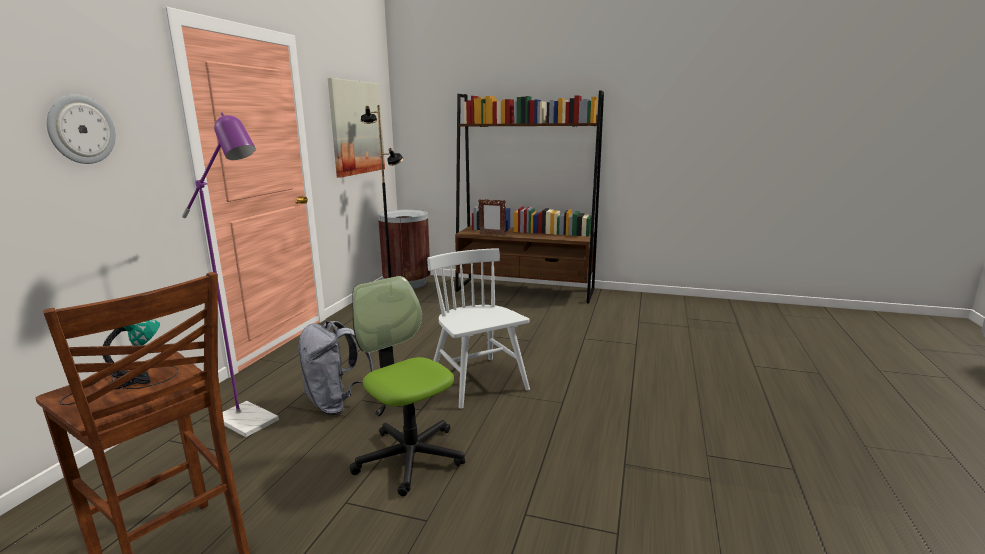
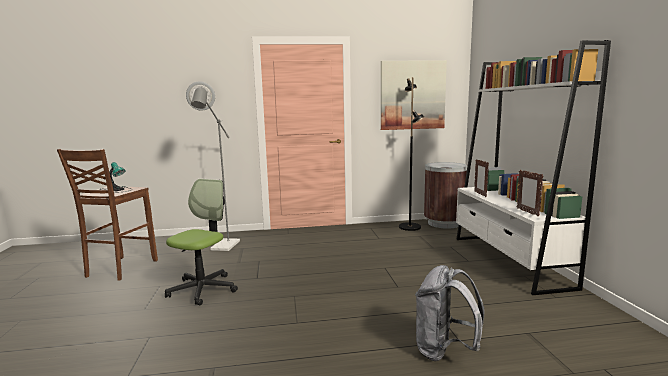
camera: 65 degrees right, 5 degrees down
purple floor lamp [182,113,279,437] -> grey floor lamp [191,86,240,251]
grey backpack [298,321,374,415] -> grey backpack moved to [415,265,485,361]
white chair [427,248,530,409] -> none
brown bookcase [455,90,604,303] -> white bookcase [456,40,611,295]
none -> picture frame [517,170,544,216]

